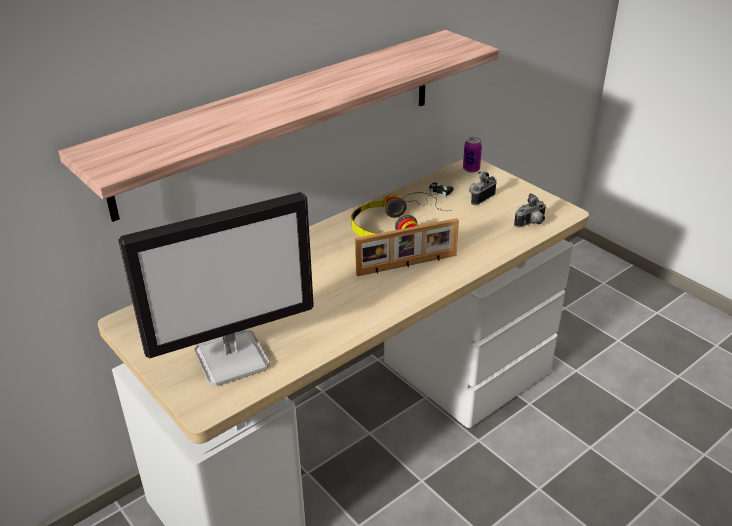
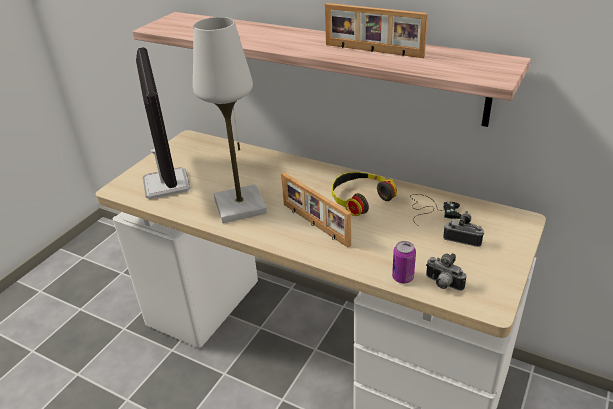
camera: 70 degrees right, 0 degrees up
monitor [118,192,314,386] -> monitor turned 150 degrees counterclockwise [136,47,191,199]
can [463,137,482,173] -> can moved to [392,241,416,283]
none -> white table lamp [193,17,267,223]
none -> picture frame [325,3,428,58]

